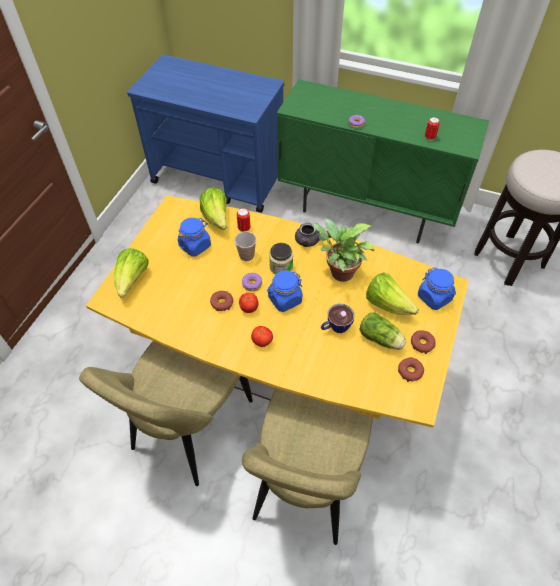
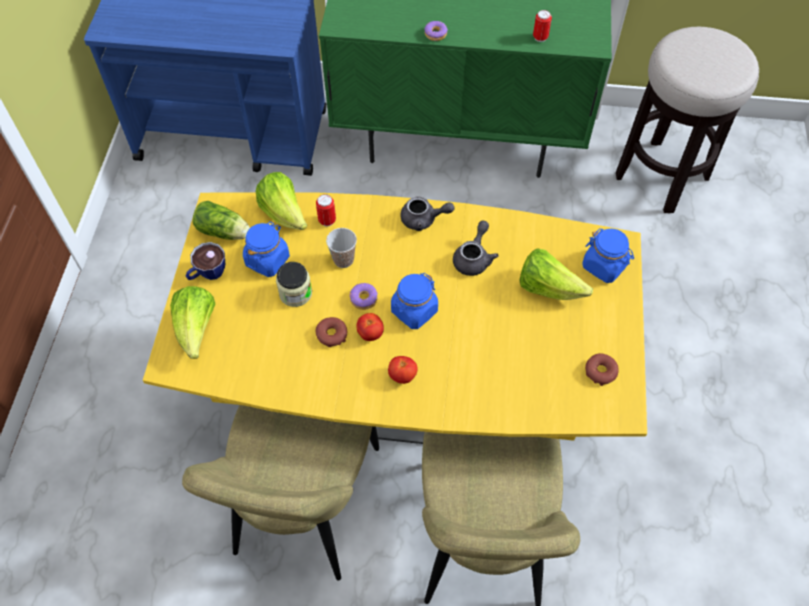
camera: 15 degrees left, 5 degrees up
jar [269,243,293,274] -> jar moved to [276,262,312,307]
potted plant [311,218,375,282] -> grey teapot [453,220,499,276]
cup [321,304,354,333] -> cup moved to [185,242,225,280]
lettuce [360,312,406,350] -> lettuce moved to [193,201,250,240]
donut [411,330,436,354] -> none

